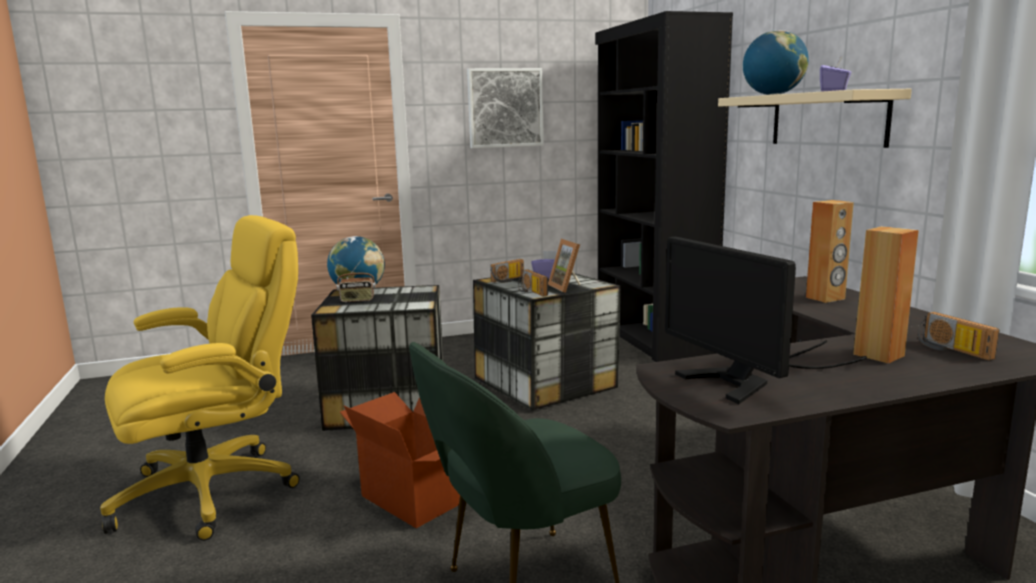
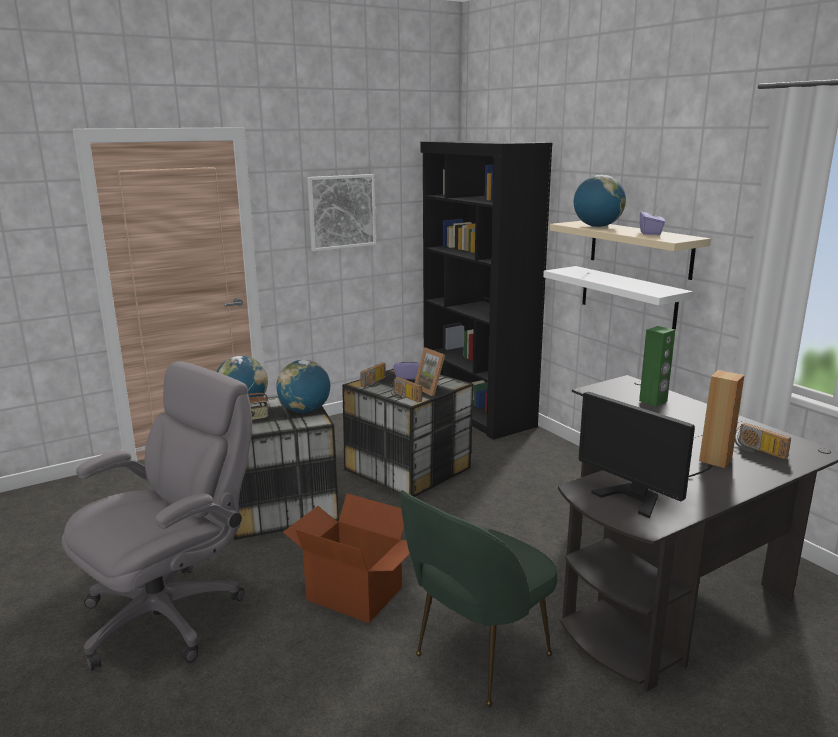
camera: 15 degrees left, 5 degrees up
yellow office chair [100,215,300,541] -> grey office chair [62,361,252,671]
brown speaker [806,200,854,303] -> green speaker [639,326,675,406]
none -> globe [276,360,330,413]
none -> white shelf [543,266,694,330]

